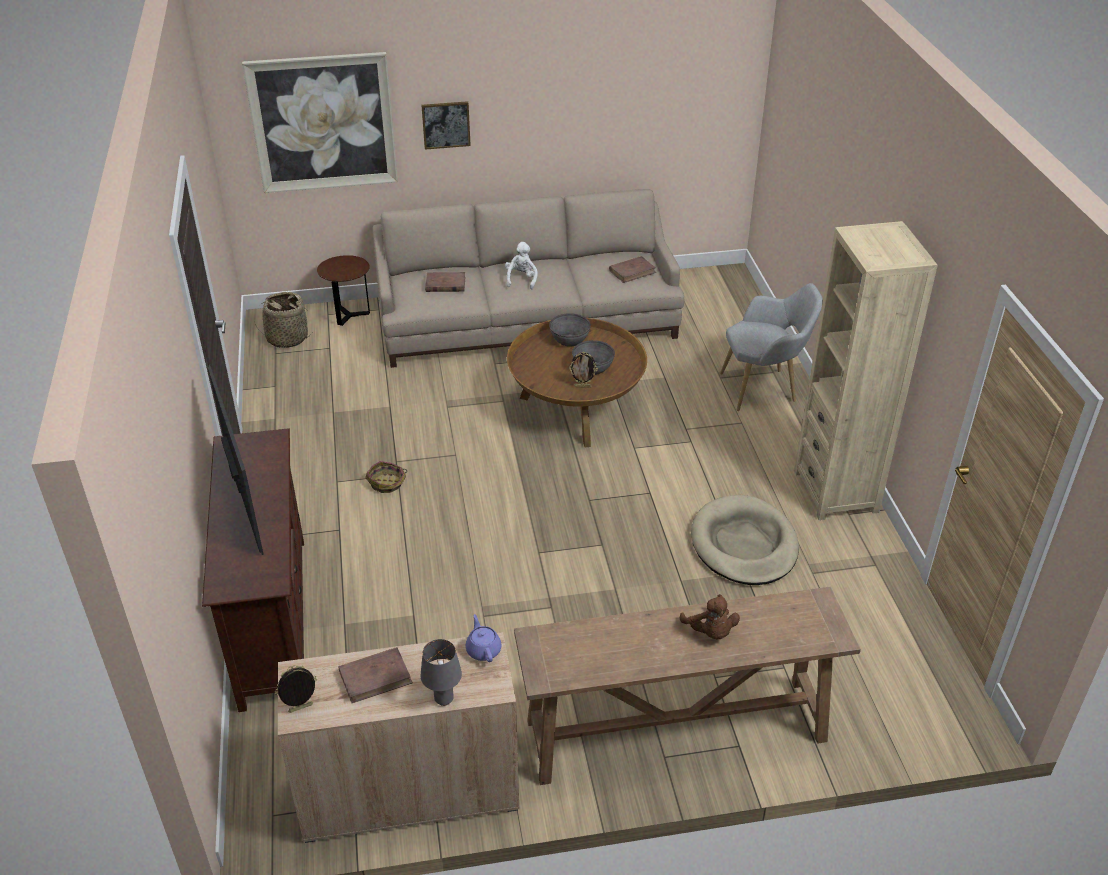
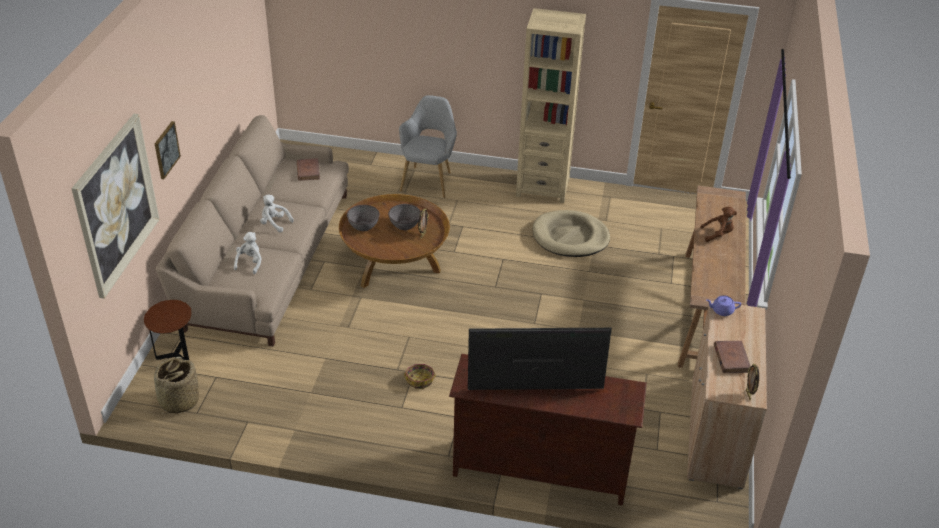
camera: 70 degrees left, 0 degrees up
grey table lamp [421,639,462,706] -> none
brown book [425,272,465,292] -> white plush toy [234,232,262,274]

